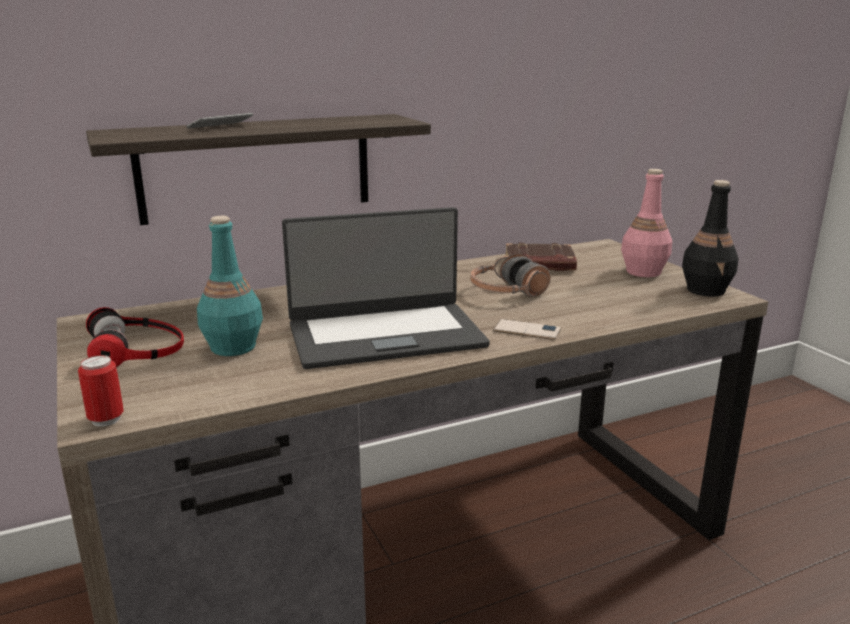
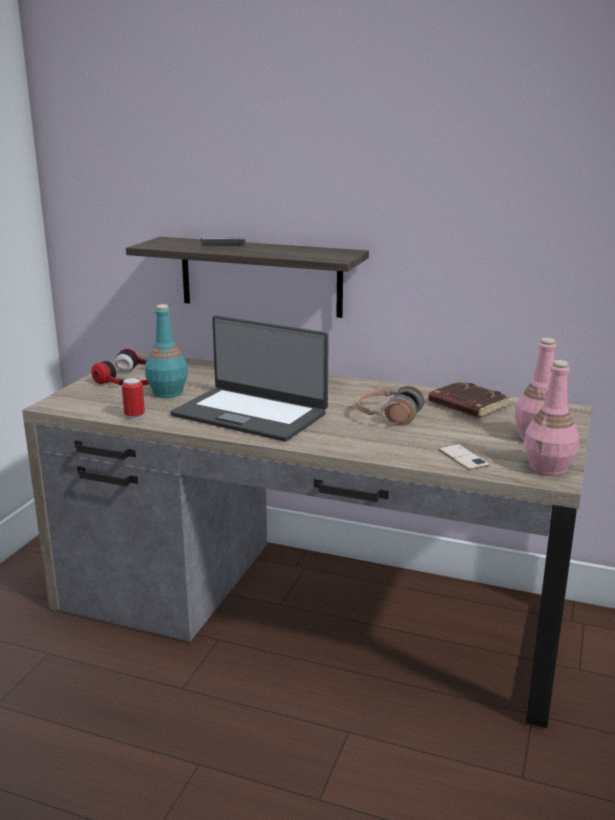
camera: 45 degrees right, 0 degrees up
can [78,355,124,427] -> can moved to [122,378,145,420]
phone [493,319,561,340] -> phone moved to [439,444,490,470]
black bottle [682,180,739,296] -> pink bottle [524,360,579,476]

